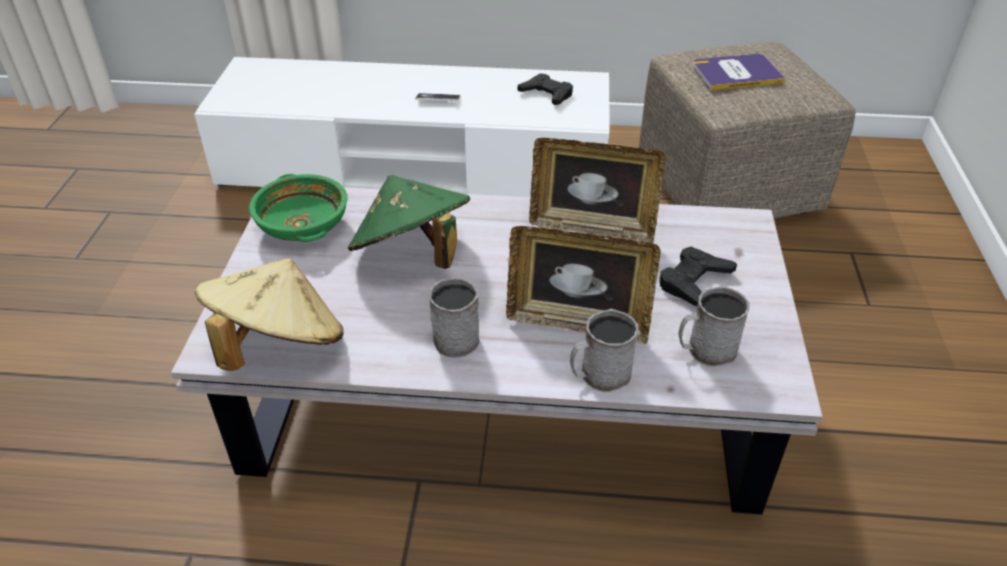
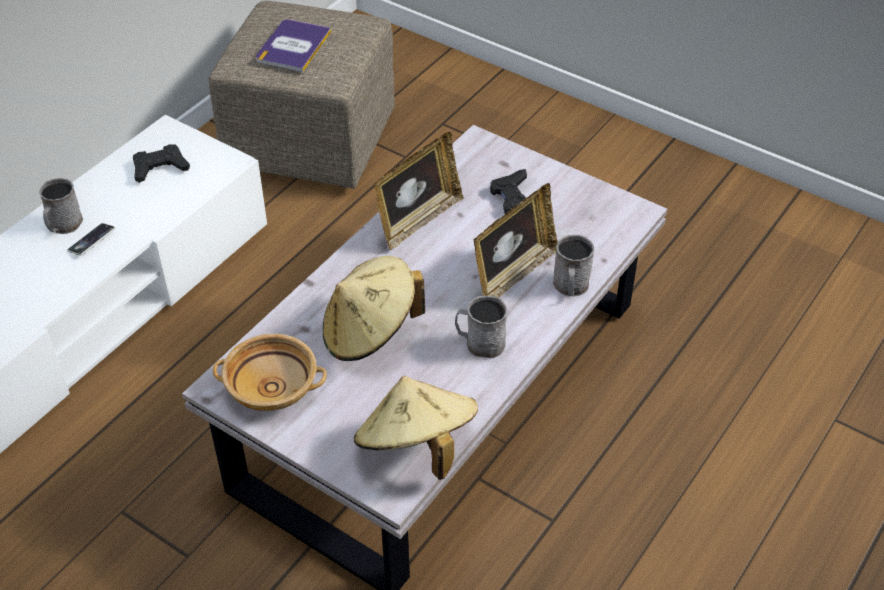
camera: 60 degrees left, 5 degrees up
green bowl [249,174,347,242] -> beige bowl [213,334,327,411]
green hat [348,175,470,269] -> beige hat [323,256,425,361]
grey mug [678,286,750,367] -> grey mug moved to [39,178,83,234]

